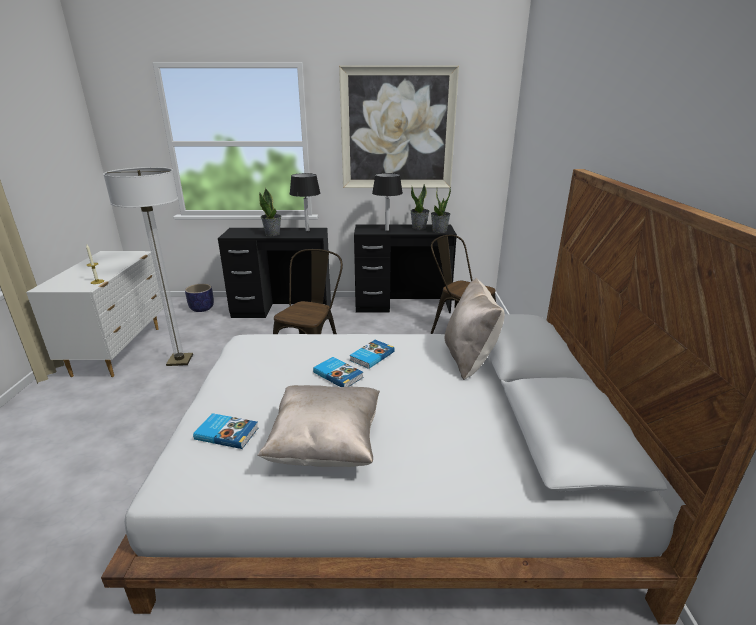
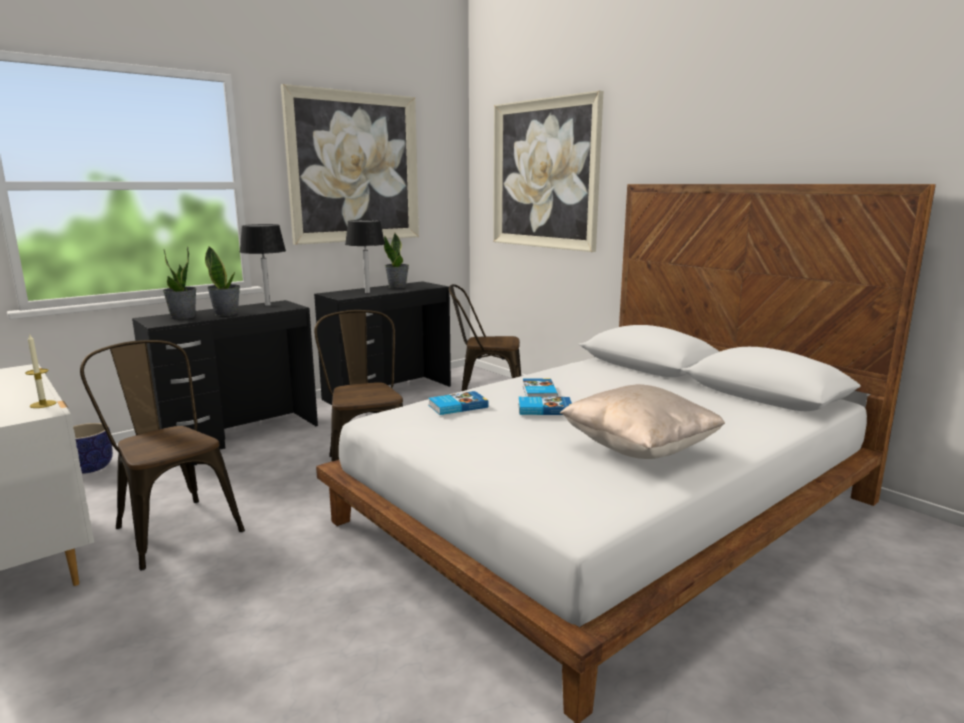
camera: 40 degrees left, 10 degrees down
floor lamp [103,167,193,366] -> brown chair [80,340,245,571]
book [193,413,258,449] -> book moved to [428,391,489,415]
potted plant [431,187,451,233] -> potted plant moved to [162,247,197,319]
beige pillow [445,278,505,380] -> none
none -> picture [493,90,603,252]

